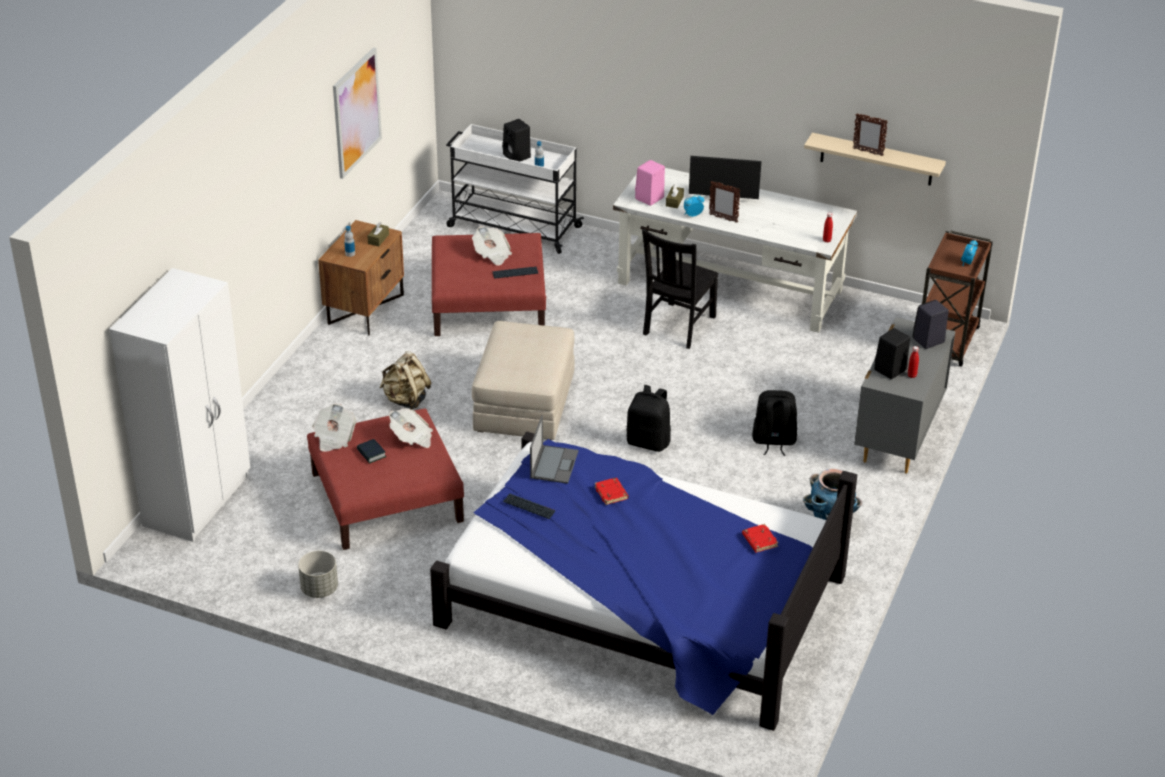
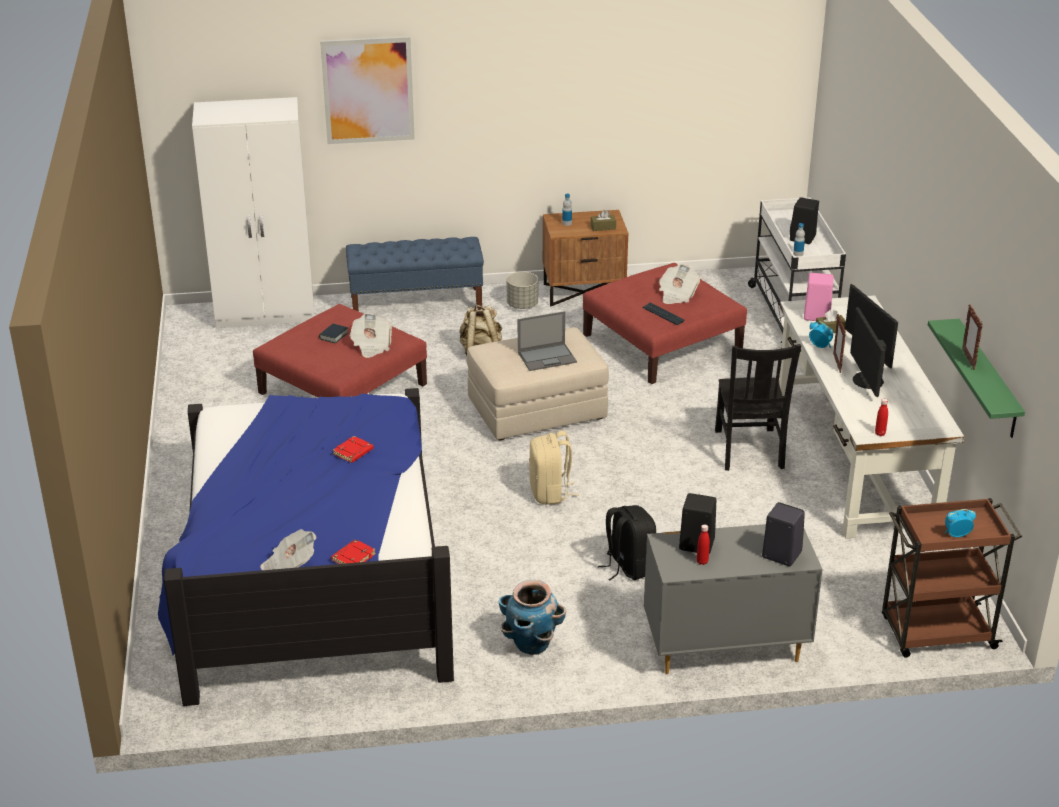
camera: 60 degrees right, 5 degrees down
grey planter [298,551,338,598] -> grey planter moved to [507,272,538,309]
newspaper [313,403,356,452] -> newspaper moved to [260,529,317,570]
picture [333,47,382,179] -> picture moved to [320,36,415,144]
keyboard [503,493,555,519] -> none
laptop [530,415,579,484] -> laptop moved to [518,311,577,371]
black backpack [626,385,671,452] -> beige backpack [529,431,579,505]
black chair [642,229,718,349] -> black chair turned 90 degrees counterclockwise [715,344,801,471]
beige shelf [804,133,946,186] -> green shelf [928,319,1025,438]
none -> blue bench [346,237,484,312]
none -> monitor [850,307,886,397]

